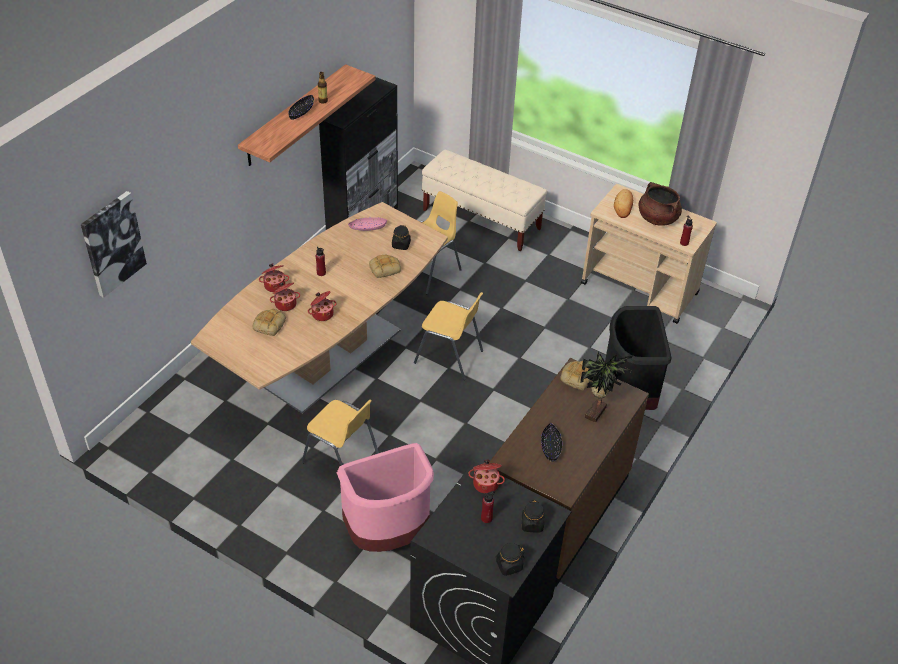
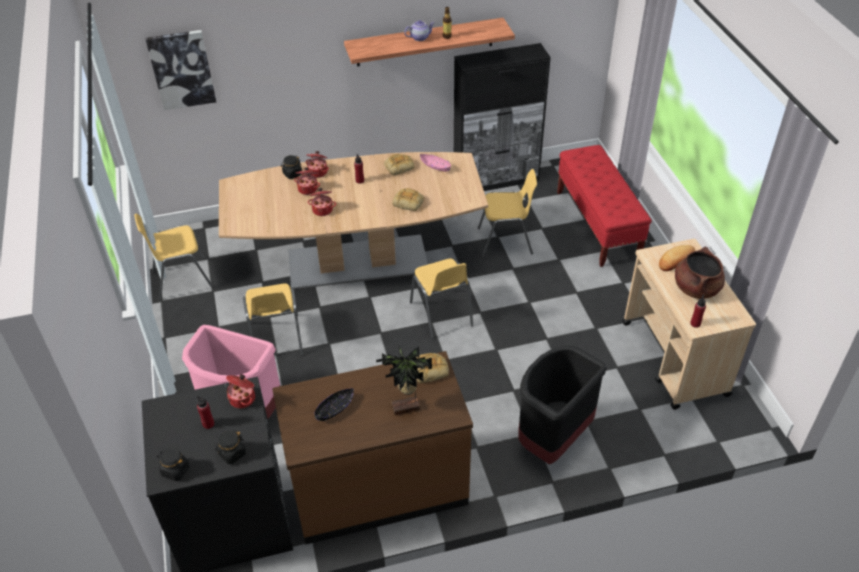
camera: 45 degrees right, 0 degrees up
bread [253,309,286,336] -> bread moved to [384,154,414,175]
black bowl [289,95,314,120] -> teapot [404,20,435,41]
black jar [392,225,411,250] -> black jar moved to [281,155,302,179]
beige bench [422,149,547,251] -> red bench [557,145,652,267]
none -> yellow chair [134,213,213,300]

